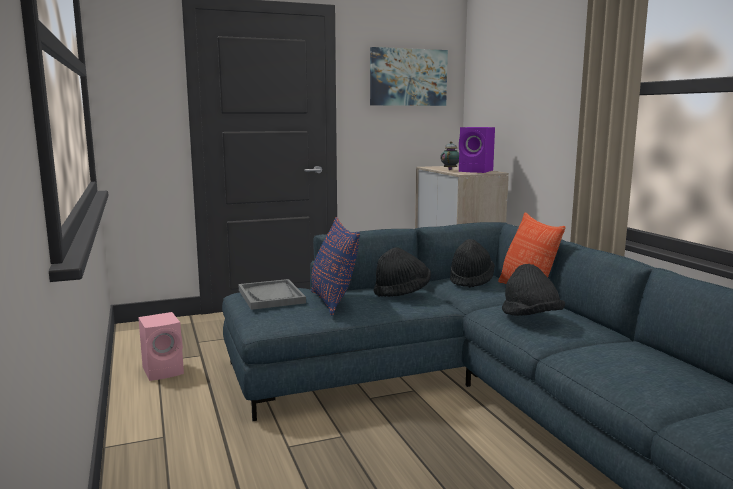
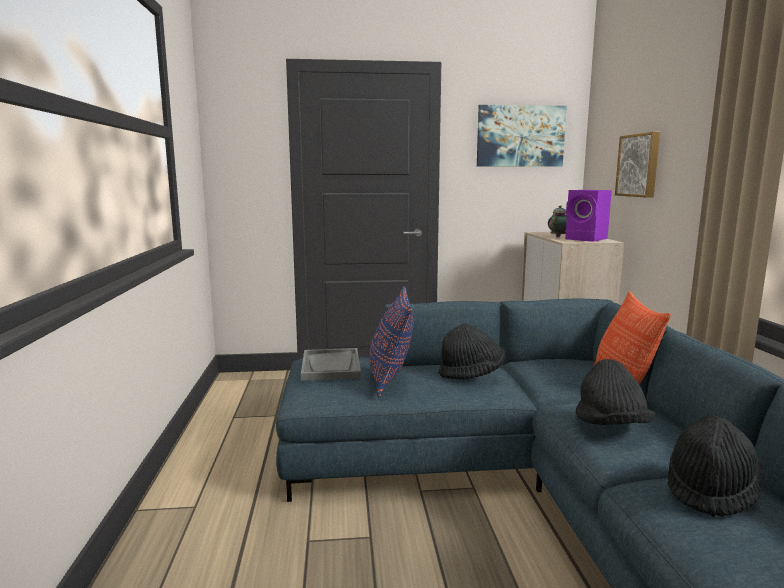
camera: 15 degrees right, 0 degrees up
pink speaker [138,312,184,381] -> none
black hat [450,239,495,288] -> black hat moved to [668,415,762,517]
none -> picture [615,132,660,198]

